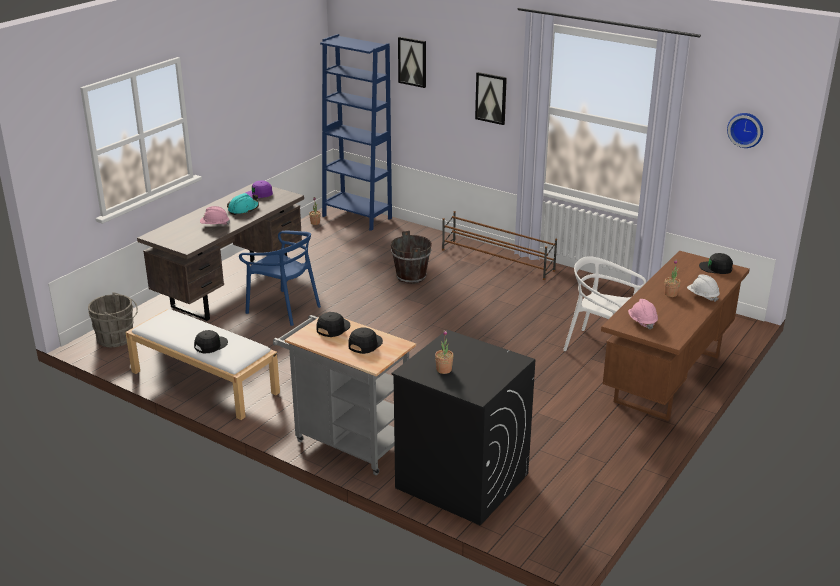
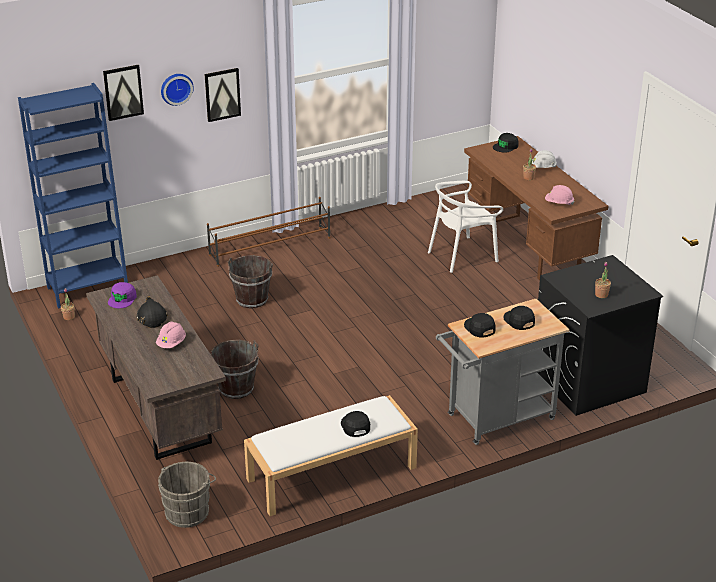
camera: 60 degrees left, 5 degrees up
turquoise hard hat [227,193,259,215] -> black hard hat [137,297,168,328]
blue chair [239,231,321,326] -> brown bucket [210,340,259,399]
wall clock [727,113,763,148] -> wall clock moved to [161,74,194,106]

